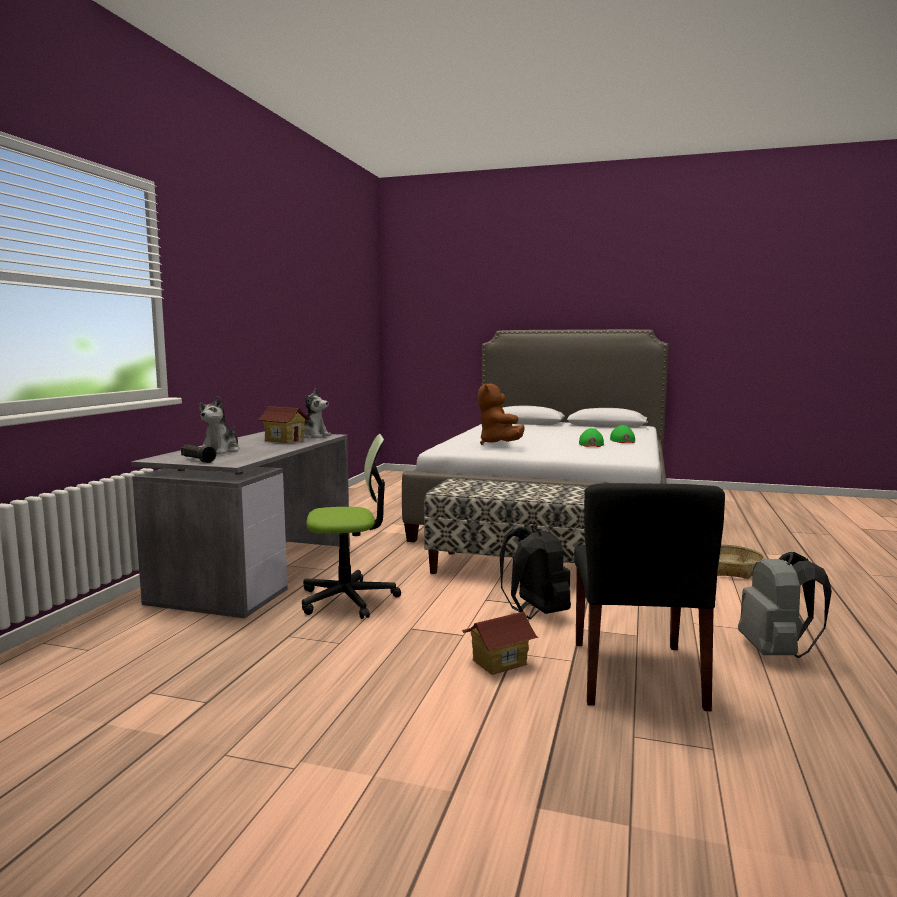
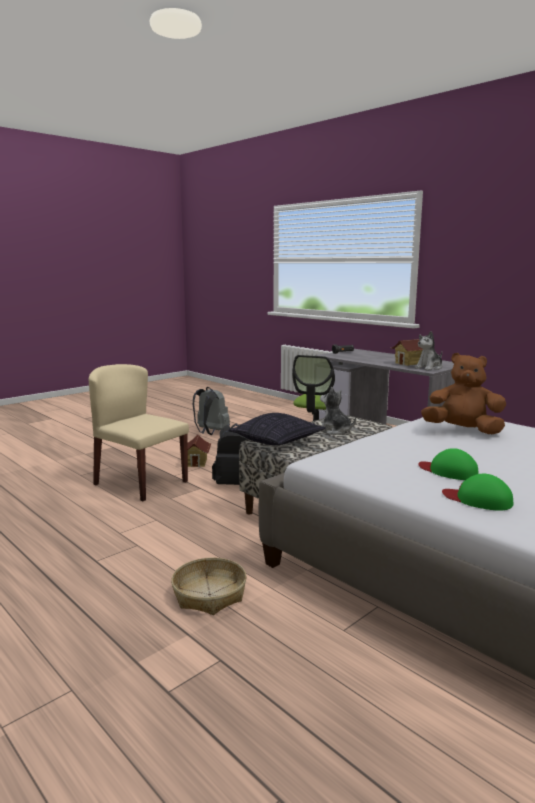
camera: 120 degrees right, 5 degrees up
plush toy [199,396,240,454] -> plush toy moved to [320,387,356,435]
black chair [574,483,725,711] -> beige chair [89,364,189,501]
grey backpack [738,552,832,658] -> grey backpack moved to [193,387,230,435]
none -> pillow [228,413,326,445]

